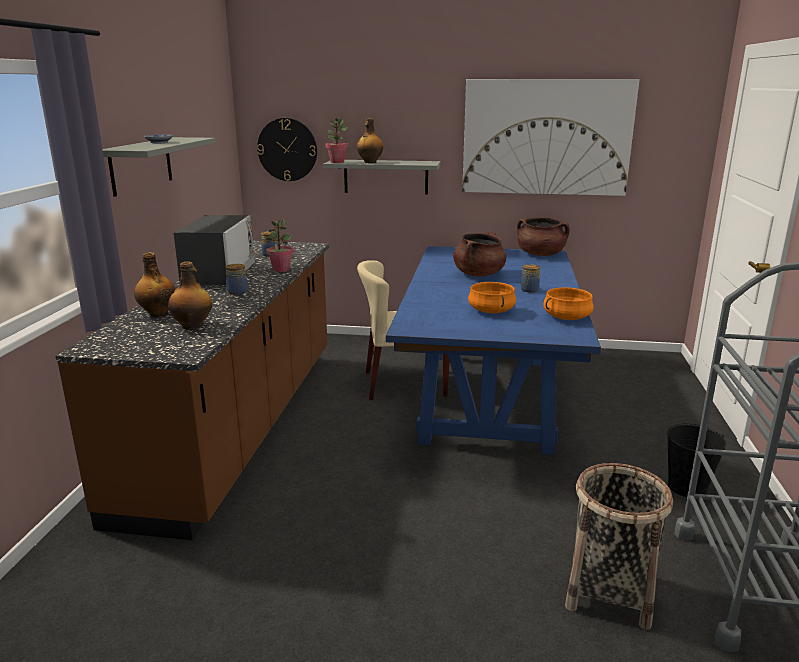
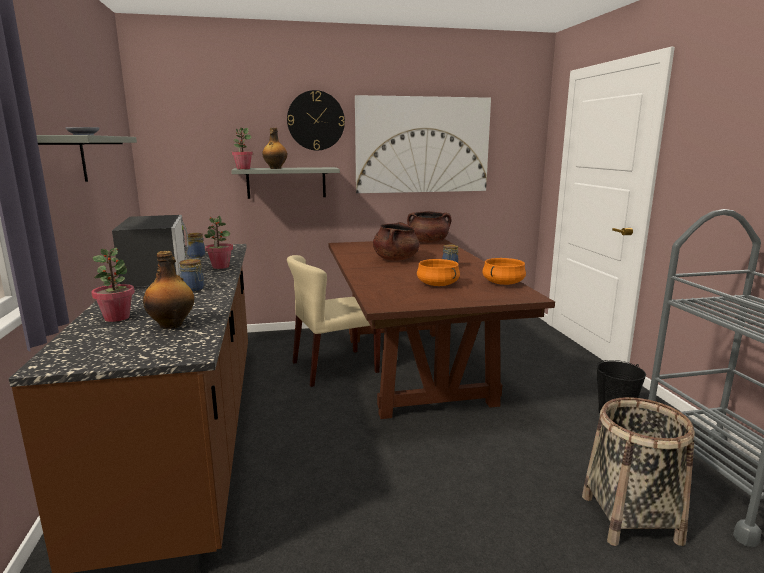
camera: 20 degrees left, 5 degrees down
bottle [134,252,176,317] -> potted plant [91,248,135,322]
wall clock [257,118,317,181] -> wall clock moved to [287,90,345,150]
blue dining table [386,246,601,455] -> brown dining table [328,239,555,419]

